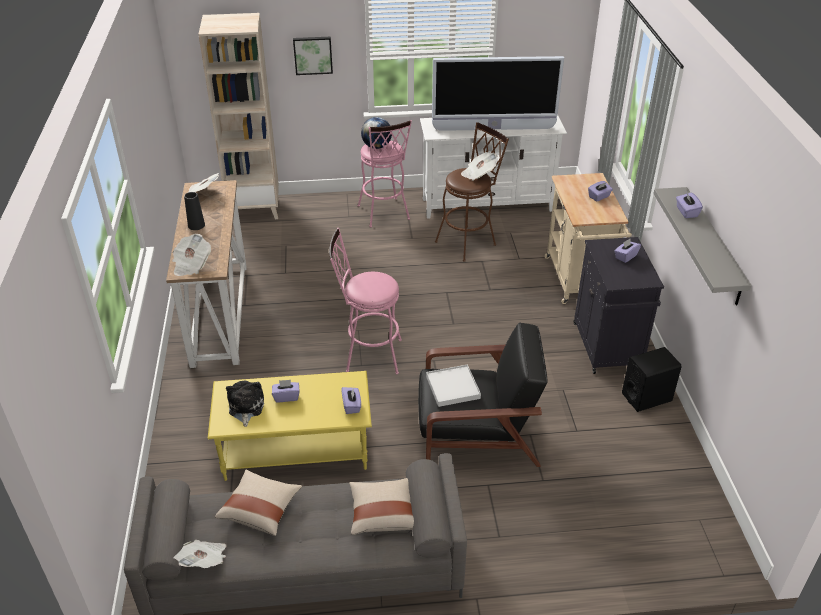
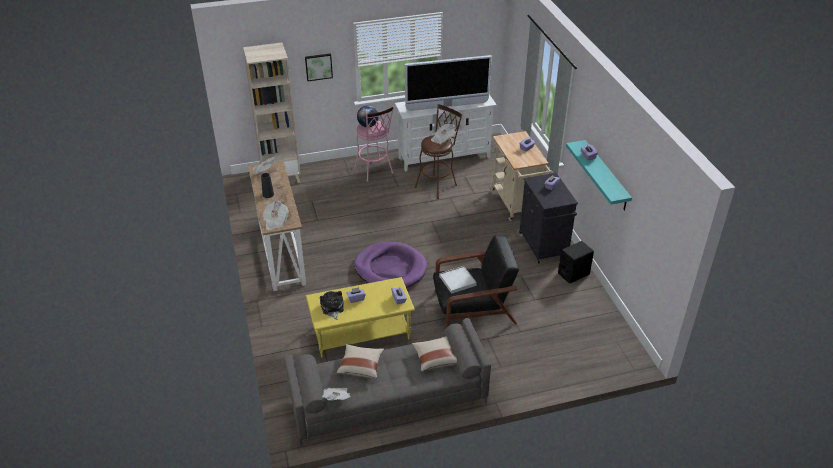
camera: 10 degrees left, 0 degrees up
pink stool [329,228,402,374] -> purple dog bed [354,241,427,288]
grey shelf [653,187,751,306] -> turquoise shelf [566,140,632,210]

